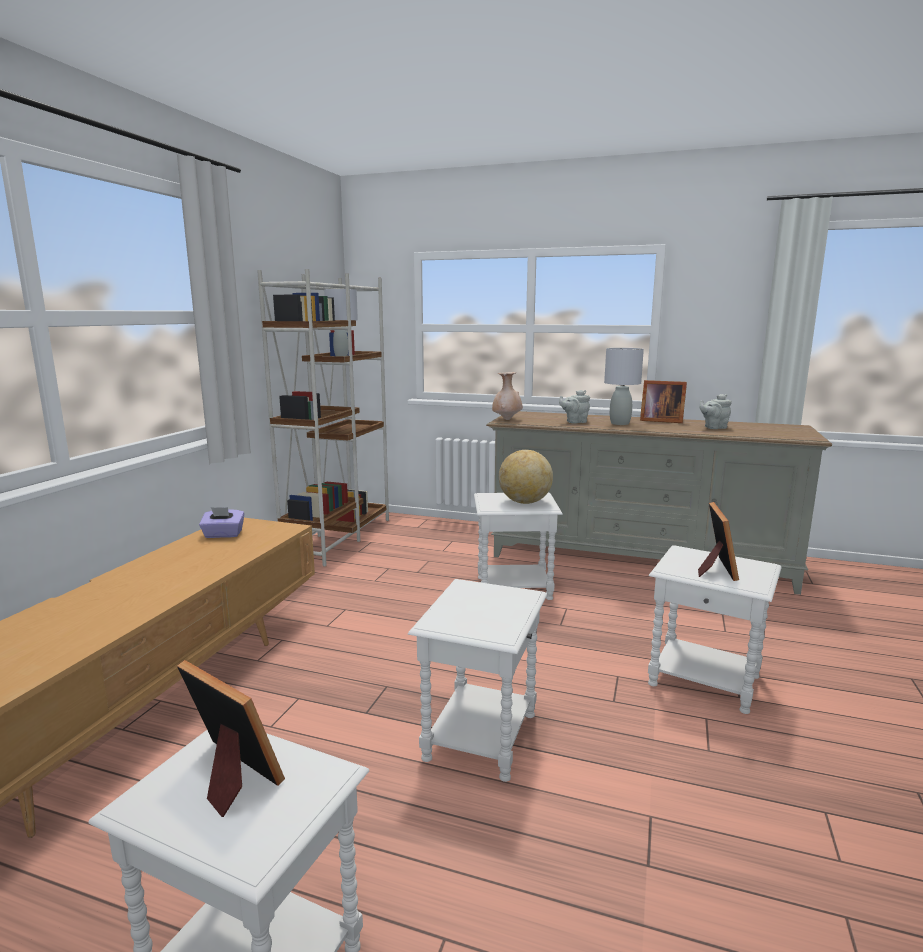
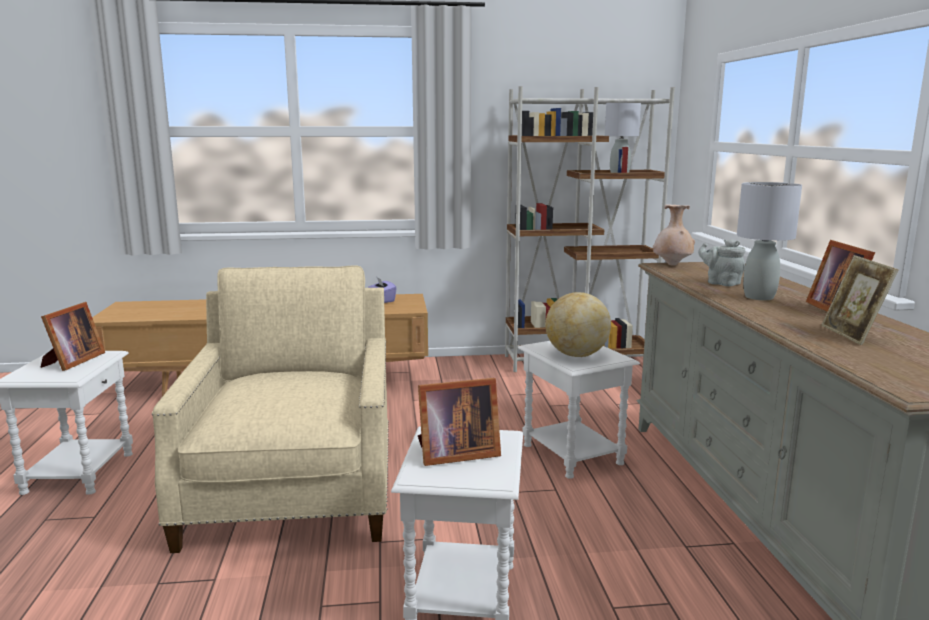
camera: 65 degrees right, 0 degrees up
white side table [408,579,547,782] -> beige armchair [152,265,389,553]
grey teapot [699,394,732,429] -> picture frame [821,255,899,345]

